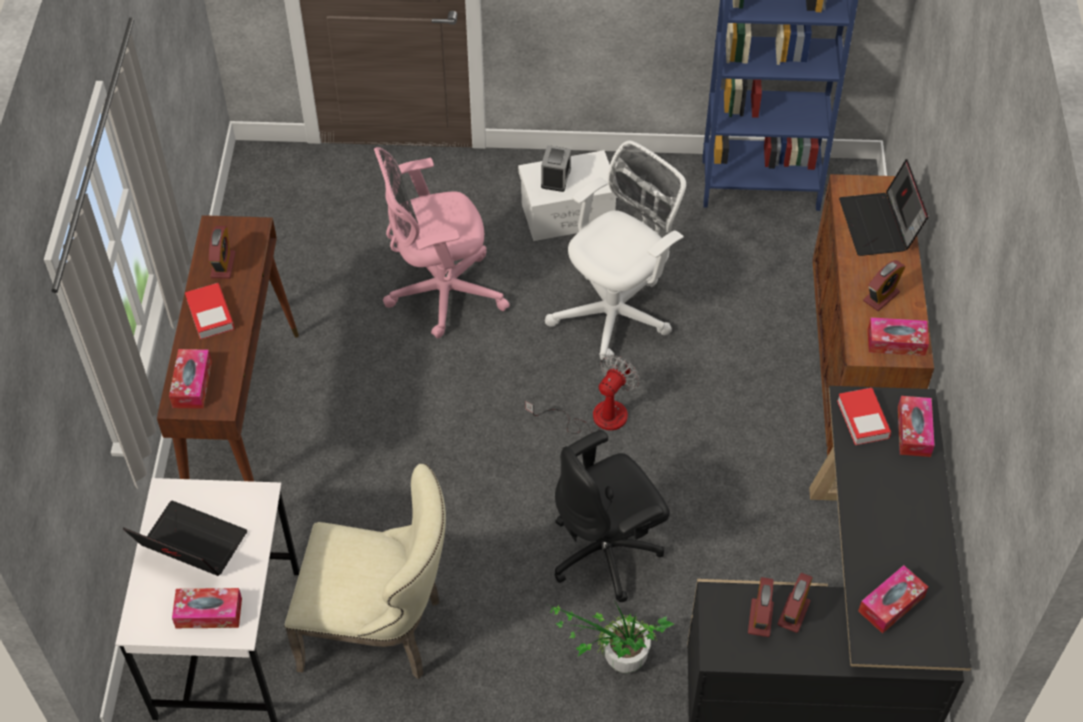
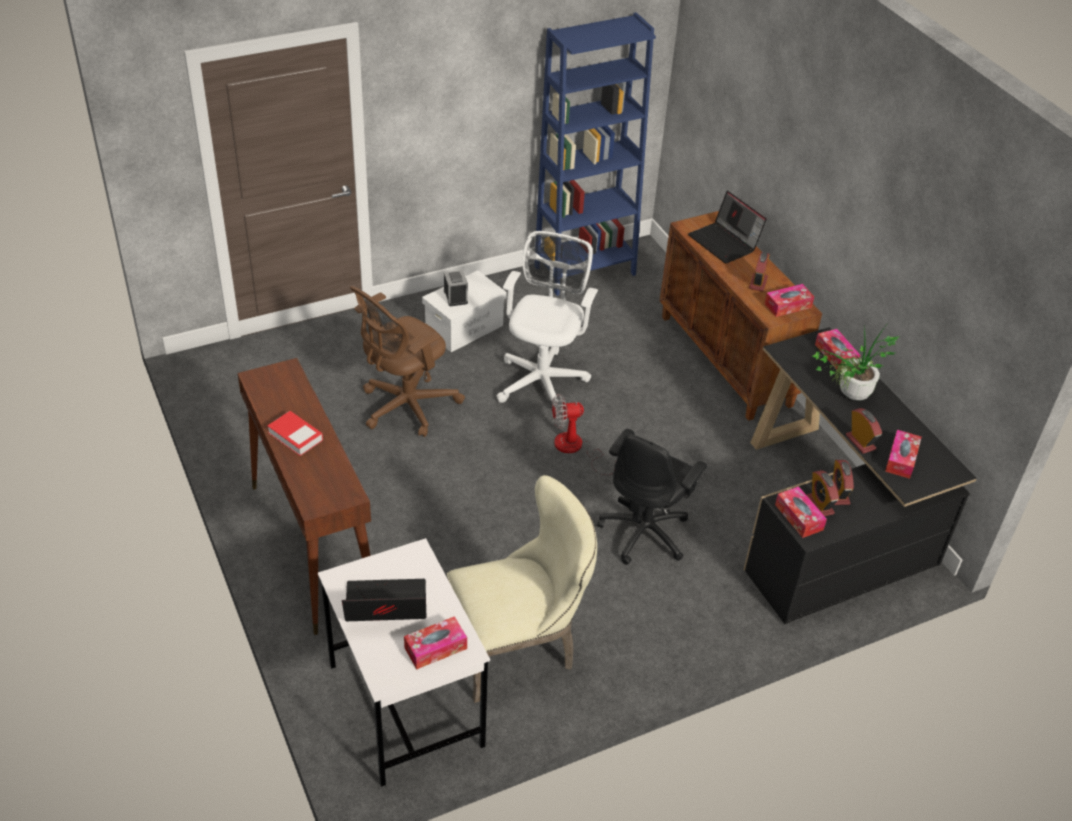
camera: 30 degrees left, 10 degrees down
tissue box [169,349,212,409] -> tissue box moved to [775,486,827,538]
alarm clock [209,226,236,279] -> alarm clock moved to [846,408,882,454]
pink office chair [374,147,510,338] -> brown office chair [350,286,465,437]
fan [525,355,639,434] -> fan turned 105 degrees counterclockwise [552,394,617,475]
potted plant [544,602,674,673] -> potted plant moved to [813,322,900,400]
book [837,388,891,445] -> none

